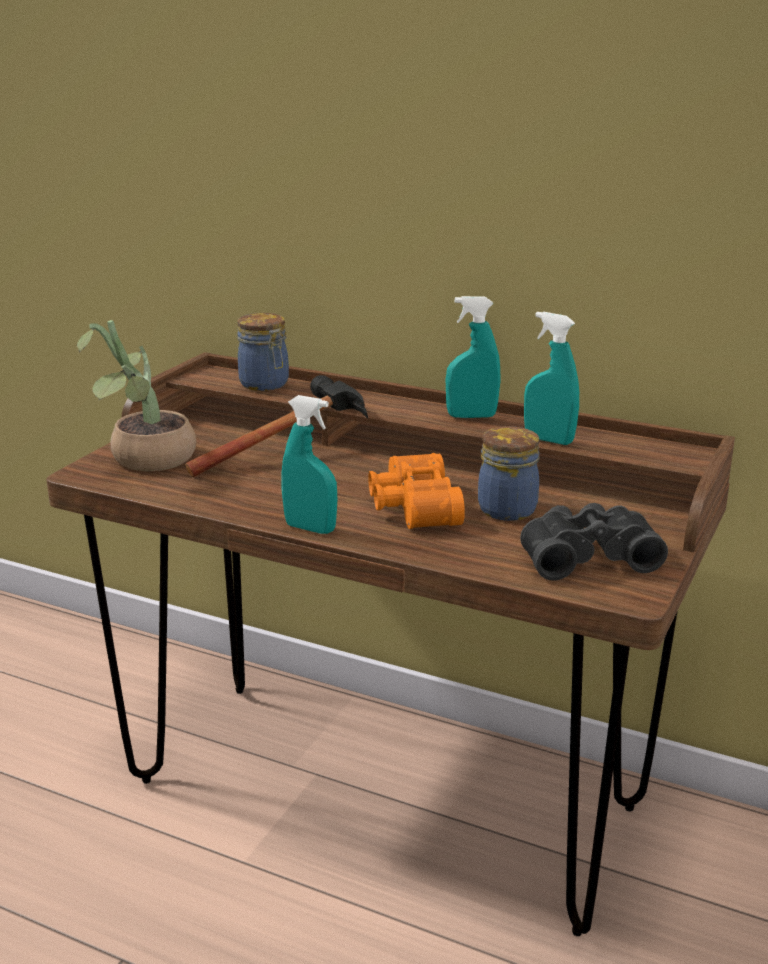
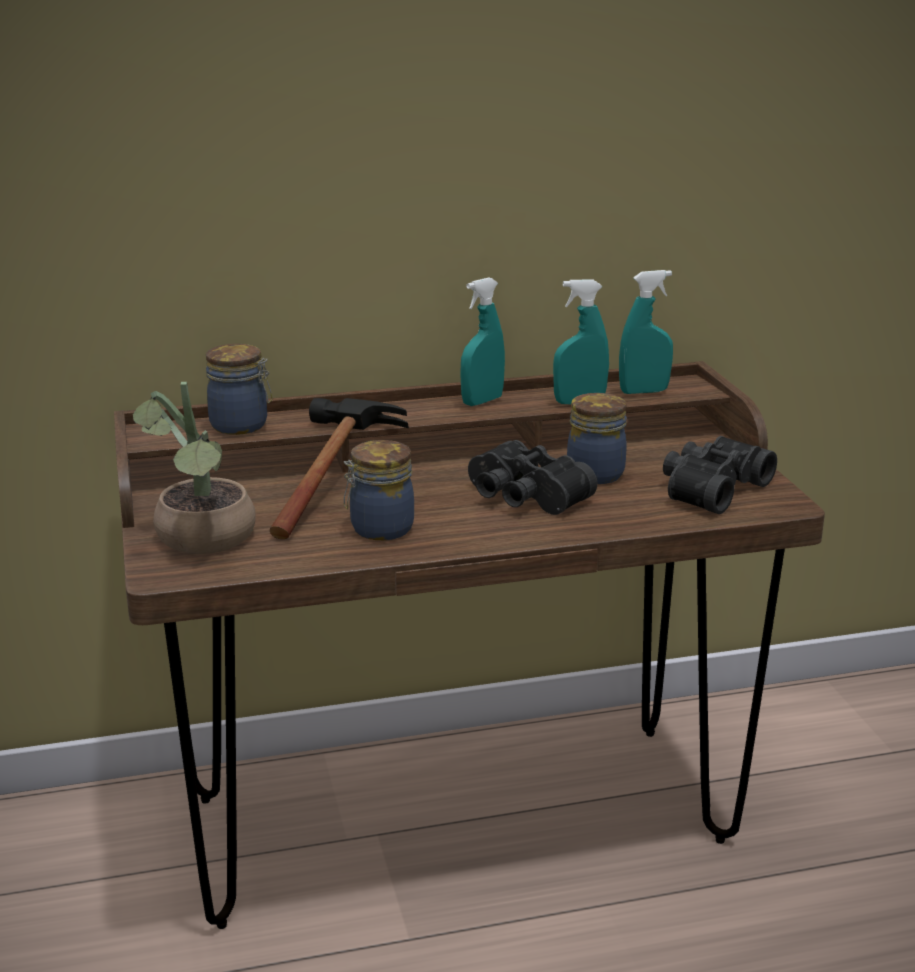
camera: 40 degrees left, 0 degrees up
turquoise spray bottle [281,395,337,534] -> turquoise spray bottle moved to [619,270,673,394]
orange binoculars [368,453,465,529] -> black binoculars [468,440,597,515]
none -> jar [344,440,414,540]

